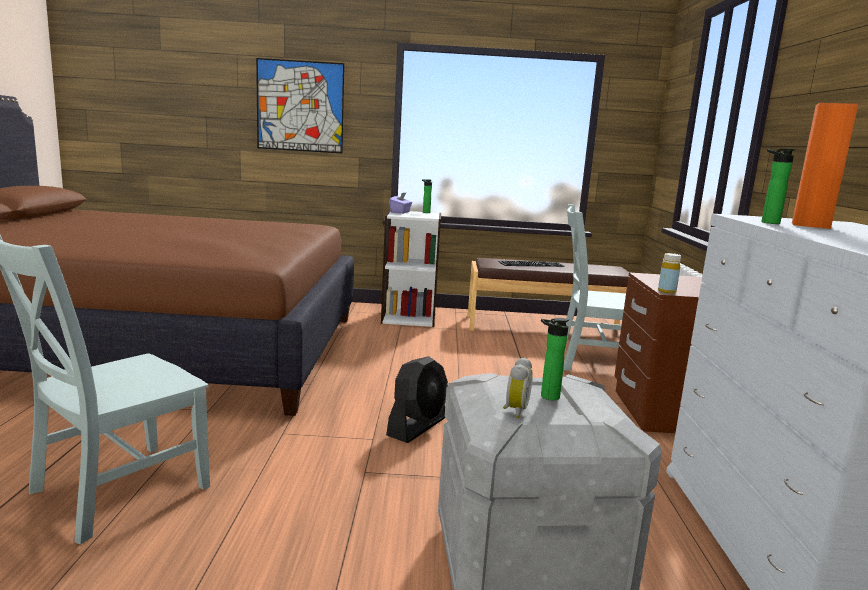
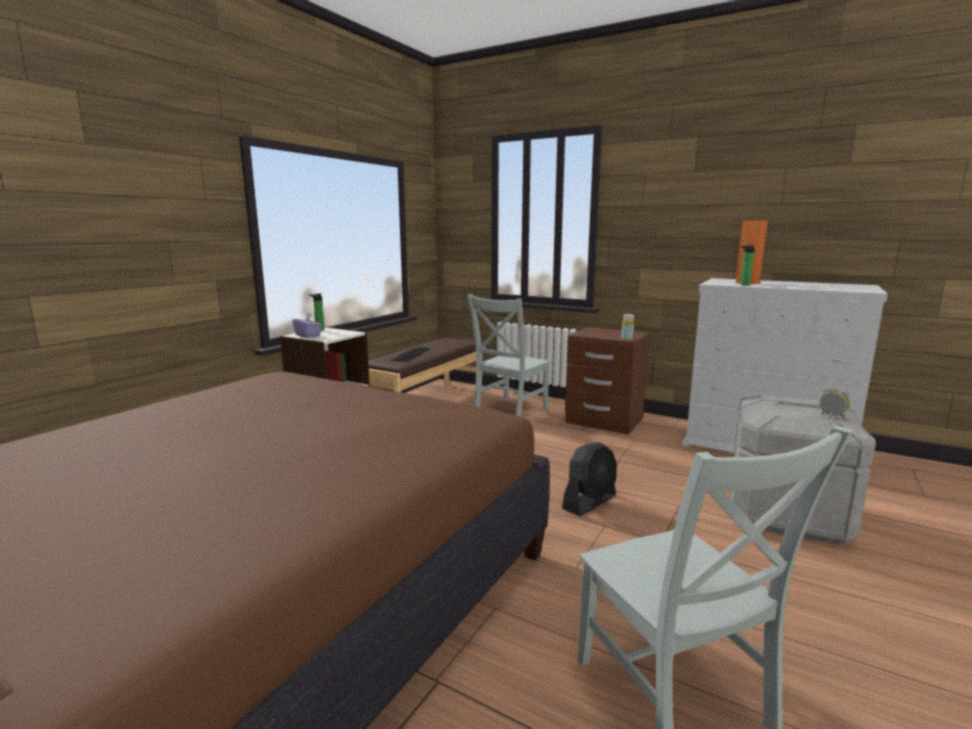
camera: 60 degrees left, 0 degrees up
picture [256,58,345,154] -> none
black fan [386,356,448,443] -> black fan turned 75 degrees clockwise [562,442,617,516]
bottle [541,318,569,400] -> none

